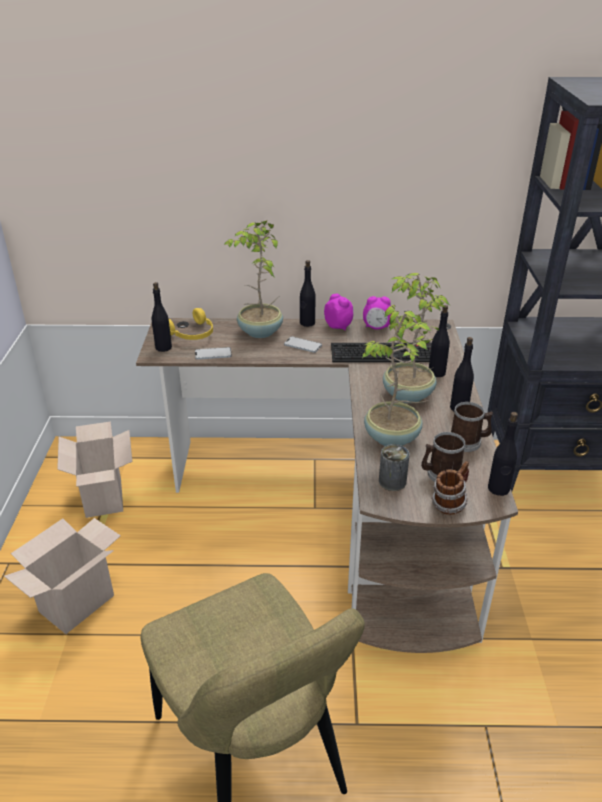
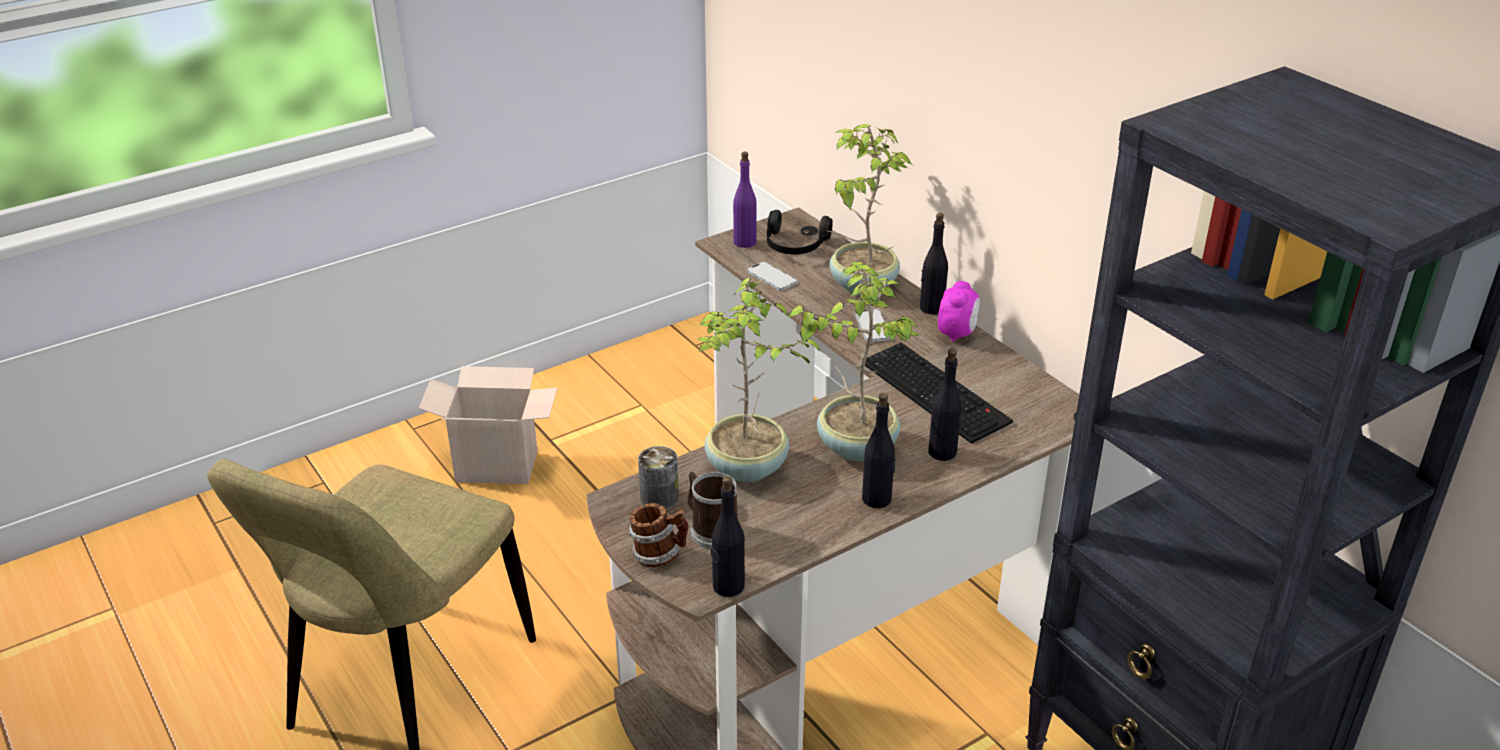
camera: 55 degrees right, 0 degrees up
cardboard box [57,421,132,518] -> none
black bottle [152,282,172,352] -> purple bottle [733,152,757,248]
yellow headphones [169,308,213,340] -> black headphones [767,210,833,254]
alarm clock [363,296,391,330] -> none
mug [451,402,493,452] -> none

